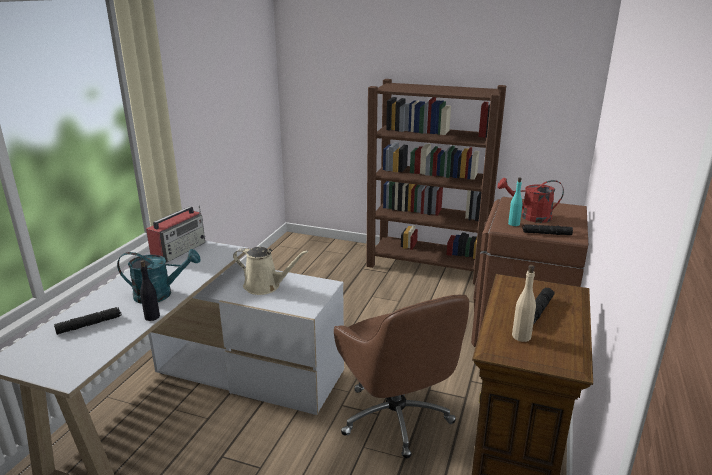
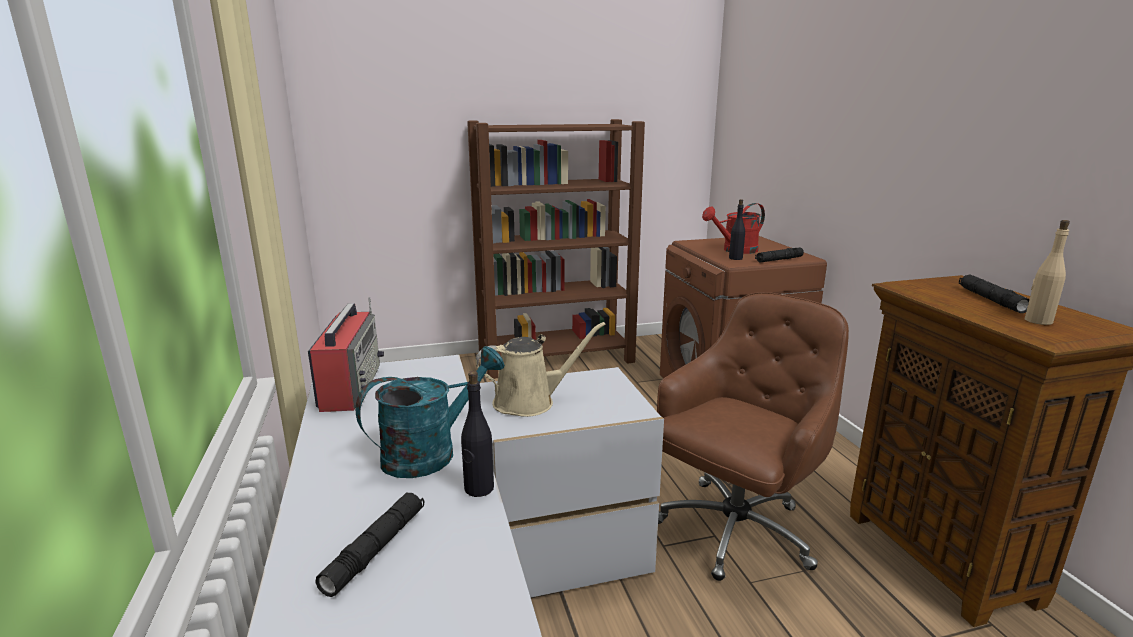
camera: 35 degrees left, 5 degrees down
brown office chair [334,295,469,458] -> brown office chair turned 75 degrees counterclockwise [657,292,849,581]
turquoise bottle [508,177,523,226] -> black bottle [729,199,745,260]

